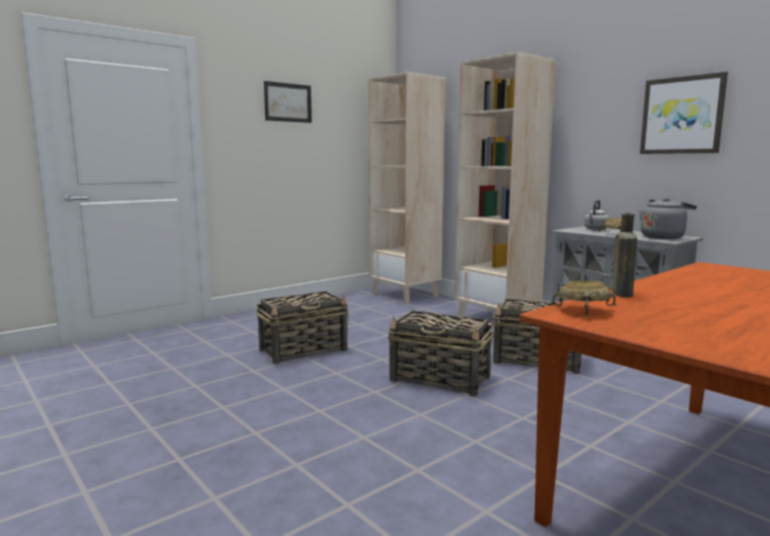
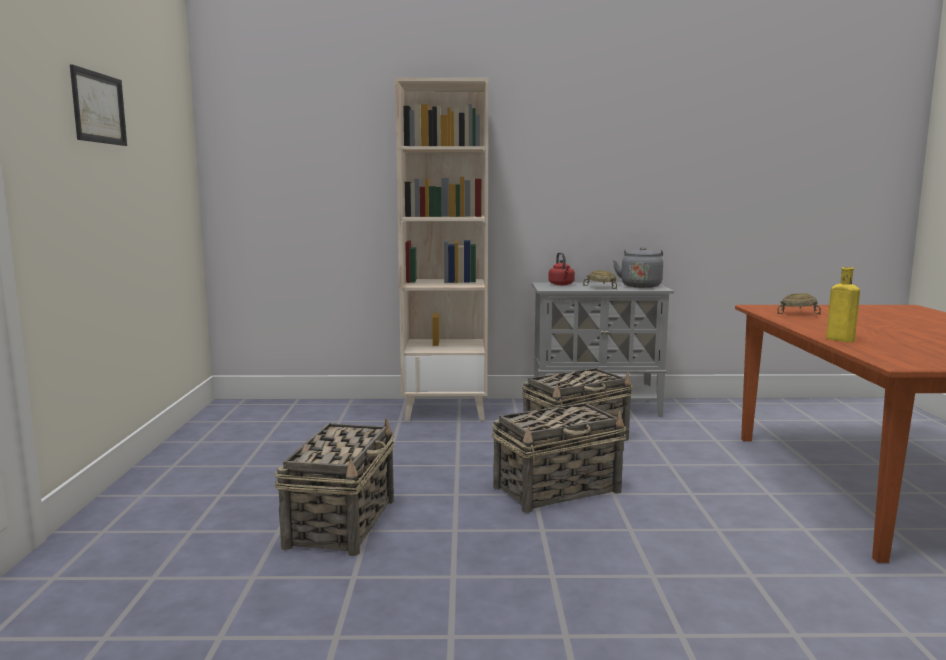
camera: 50 degrees left, 0 degrees up
beige bookcase [369,72,446,303] -> none
beige bowl [551,280,616,317] -> beige bowl moved to [777,293,821,315]
grey kettle [584,200,610,230] -> red kettle [548,252,575,285]
brown bottle [612,213,637,297] -> yellow bottle [826,267,860,342]
picture [640,72,728,154] -> none

